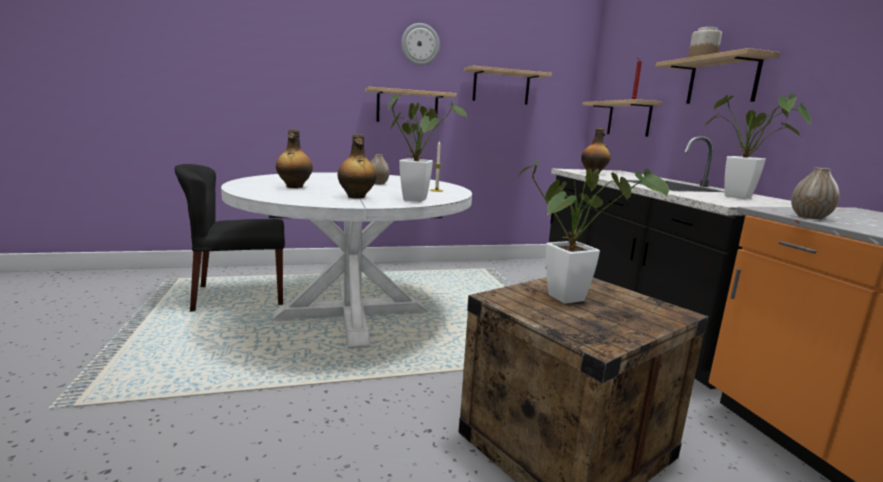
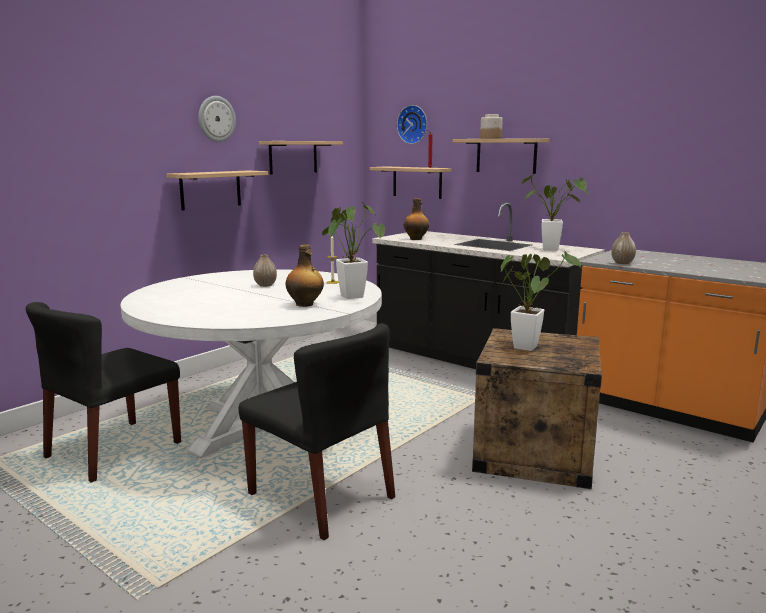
camera: 35 degrees left, 0 degrees up
bottle [276,129,313,188] -> none
none -> black chair [239,323,395,540]
none -> wall clock [397,105,427,144]

